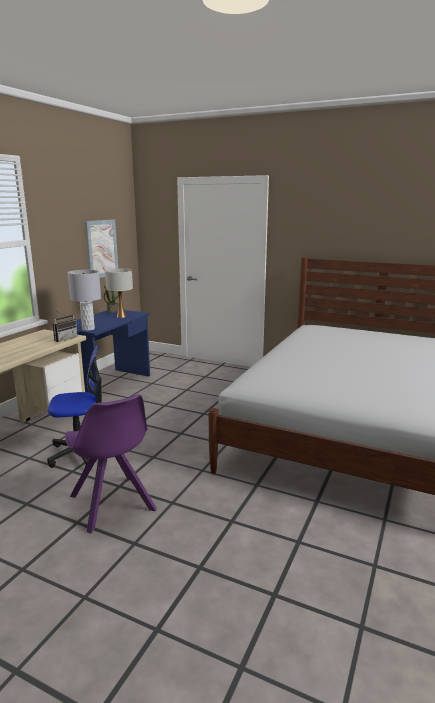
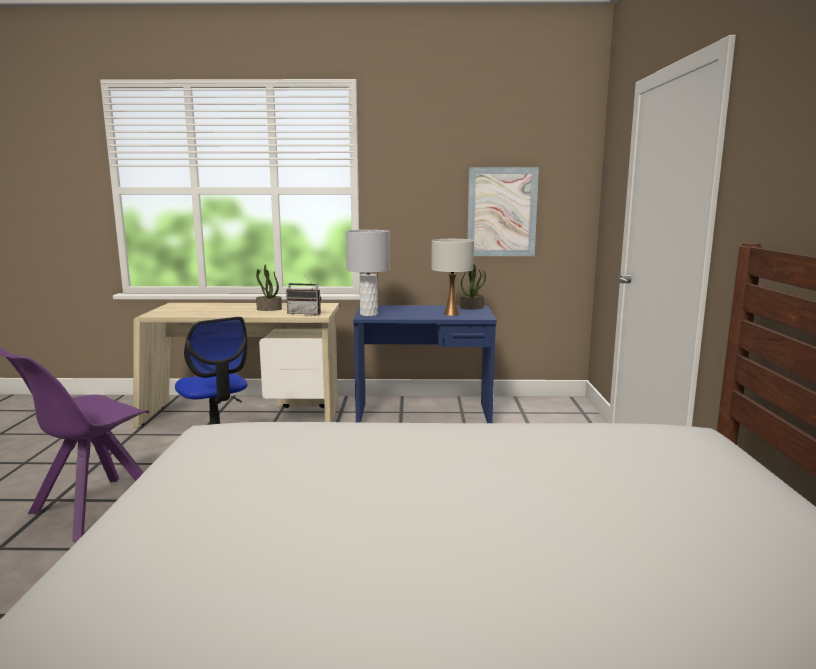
camera: 65 degrees right, 5 degrees down
none -> potted plant [256,264,282,311]

